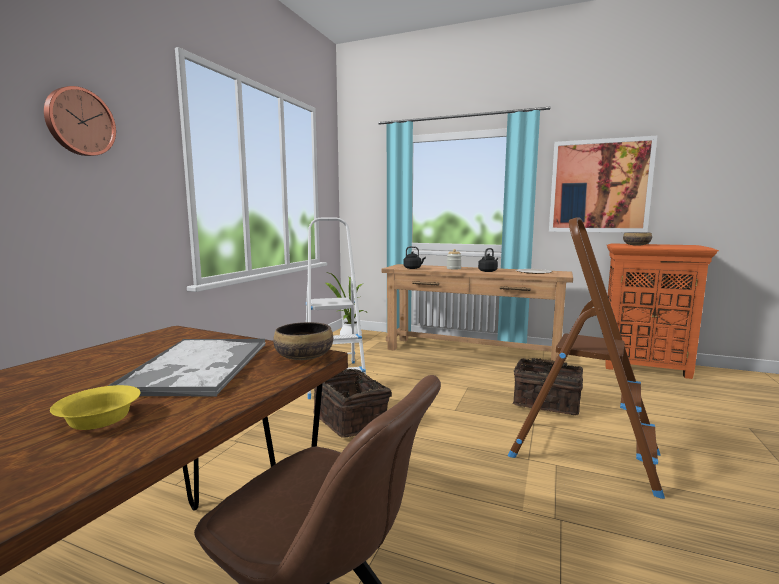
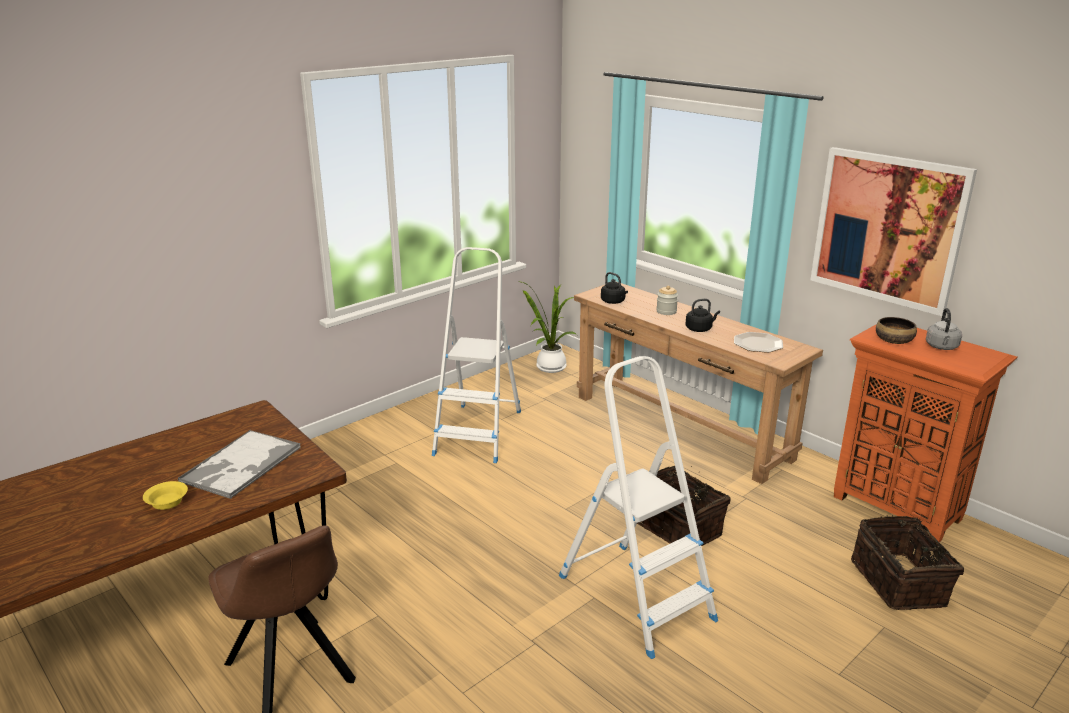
camera: 25 degrees right, 15 degrees up
wall clock [44,86,116,156] -> none
bowl [273,322,333,360] -> none
basket [313,369,392,438] -> basket moved to [851,515,964,610]
brown step ladder [508,217,665,499] -> white step ladder [559,356,718,659]
none -> grey kettle [926,308,962,350]

